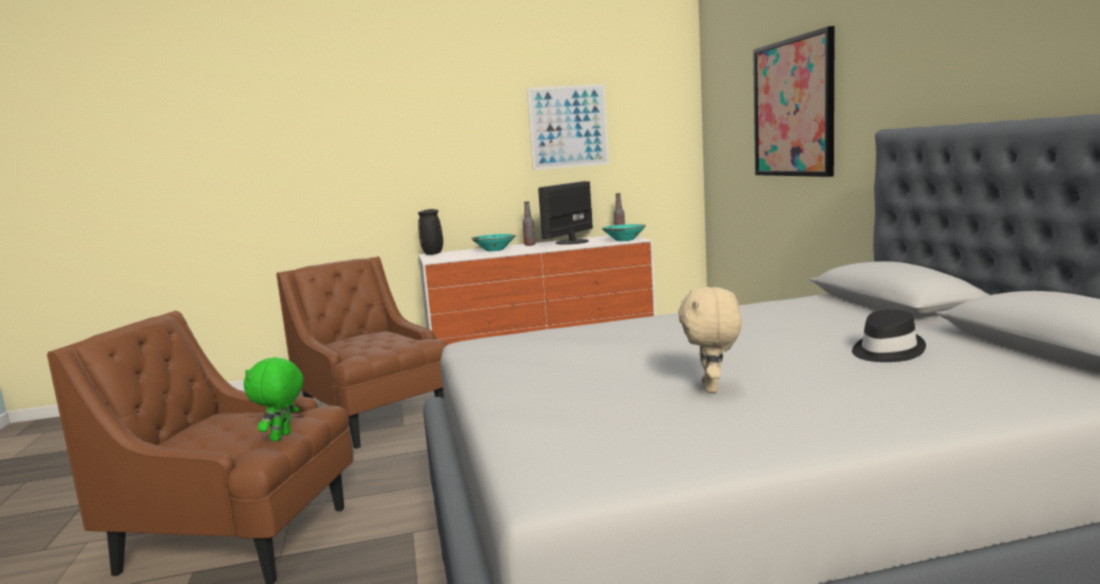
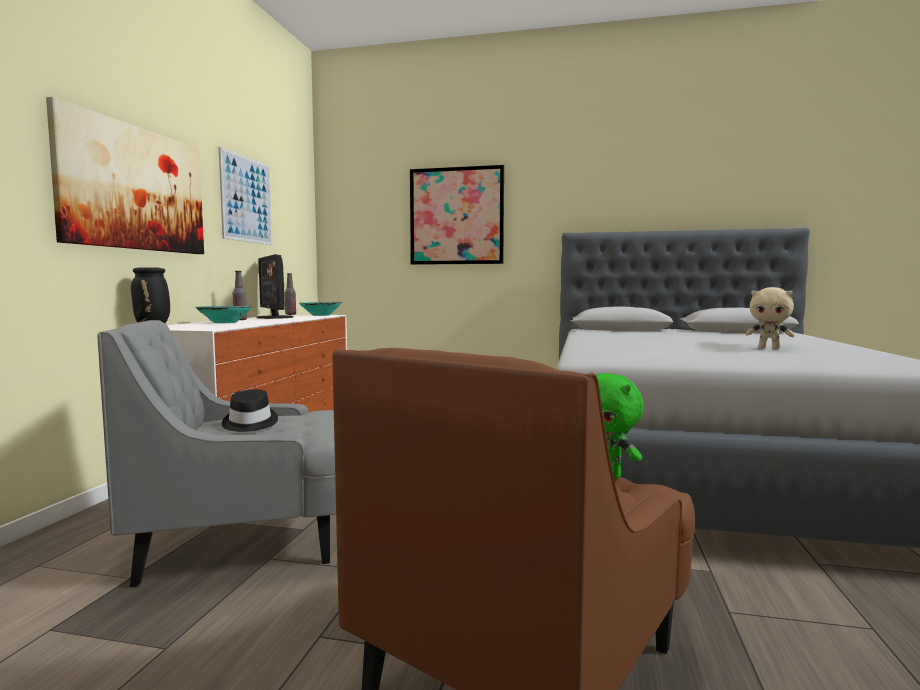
camera: 65 degrees left, 5 degrees down
brown armchair [276,256,448,449] -> grey armchair [97,320,336,587]
black hat [852,310,926,362] -> black hat moved to [222,389,278,432]
none -> picture [46,97,204,254]

